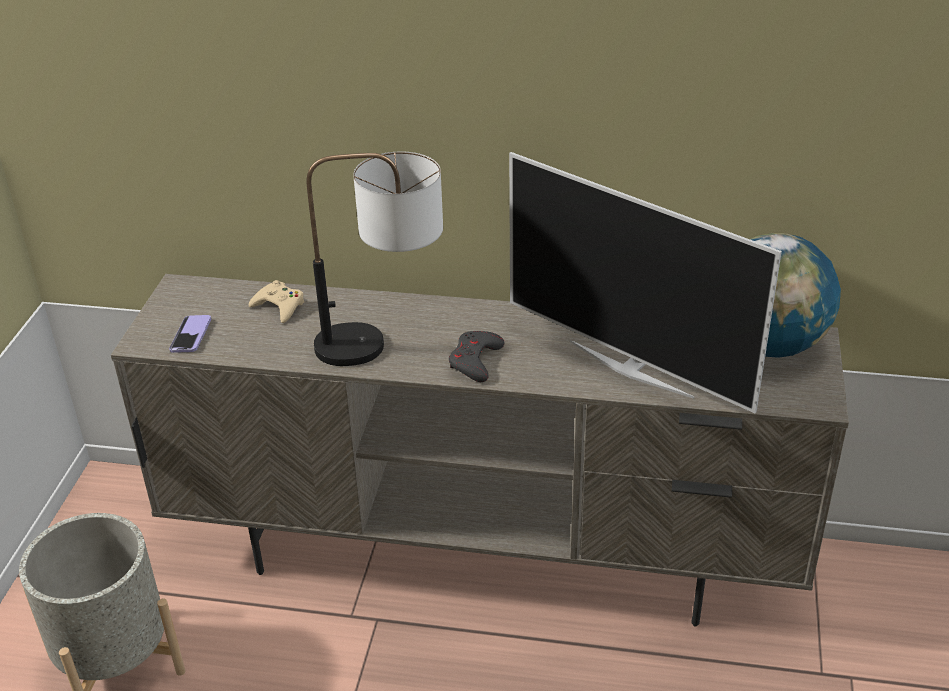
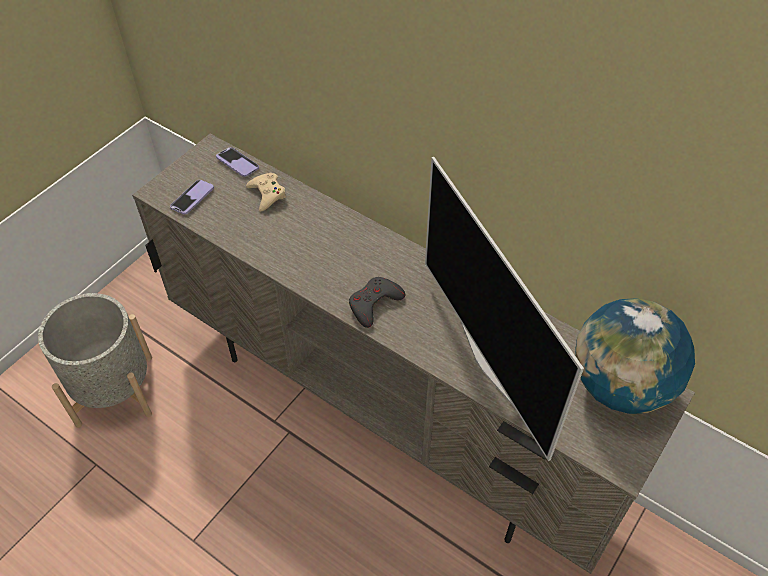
camera: 25 degrees right, 15 degrees up
table lamp [307,152,443,366] -> none
none -> phone [216,147,259,177]

